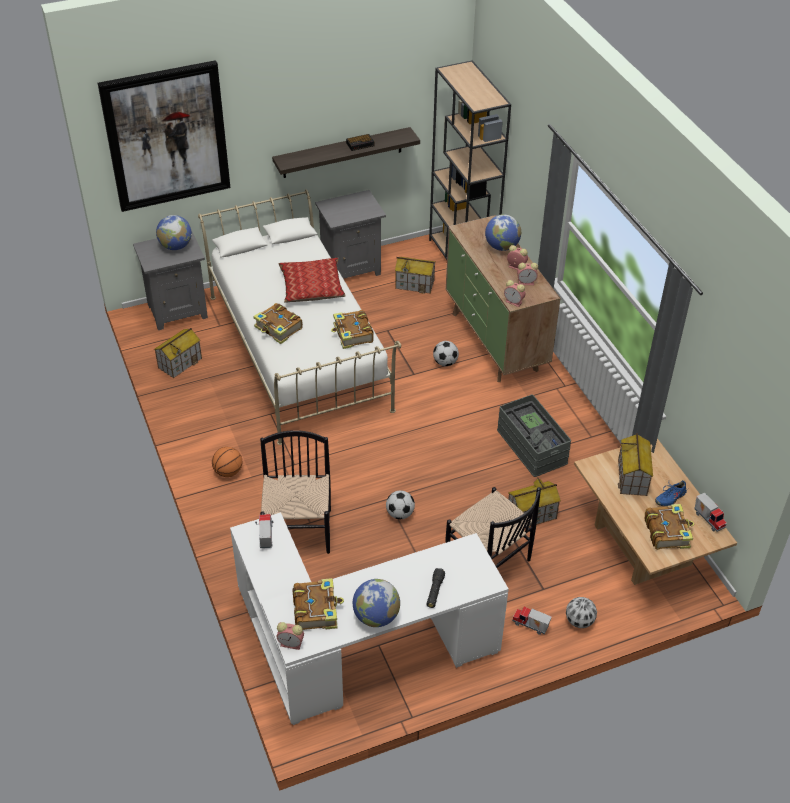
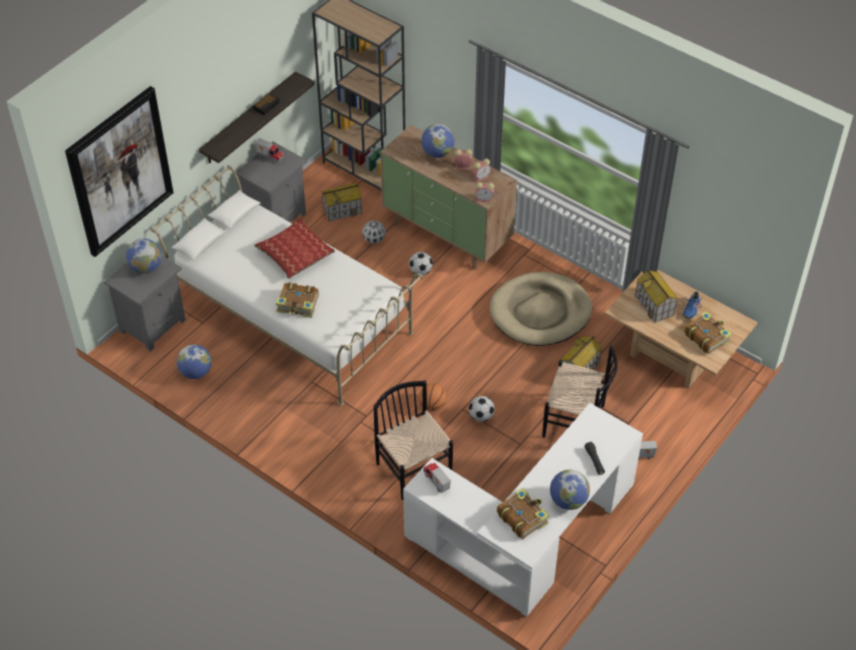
camera: 30 degrees left, 5 degrees up
toy house [154,328,202,378] -> globe [177,345,212,379]
basketball [212,447,242,477] -> basketball moved to [419,383,447,411]
alarm clock [277,622,304,650] -> none
book [331,310,374,349] -> none
grey storage box [497,395,571,477] -> beige dog bed [490,272,592,346]
football [566,597,597,628] -> football moved to [362,220,385,244]
toy truck [694,493,727,532] -> toy truck moved to [254,138,284,163]

